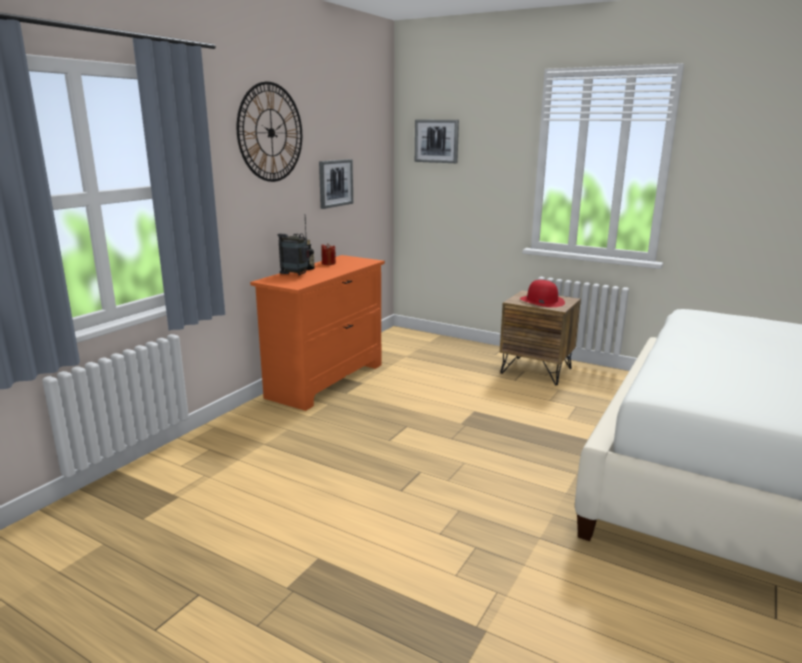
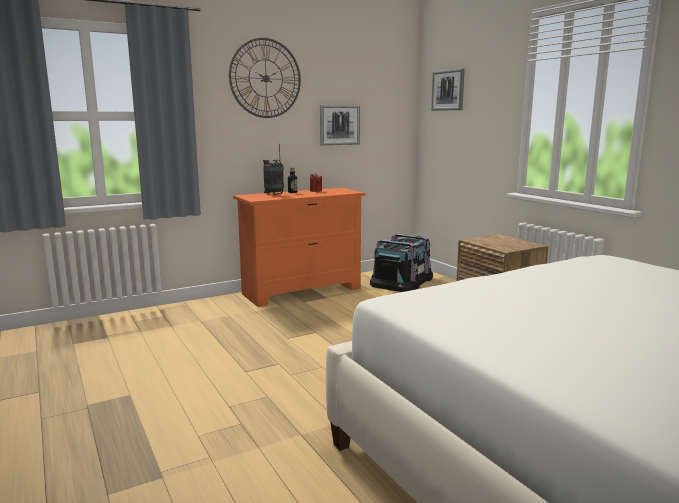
camera: 30 degrees right, 5 degrees down
red hat [520,280,565,307] -> none
none -> black storage box [370,234,433,292]

